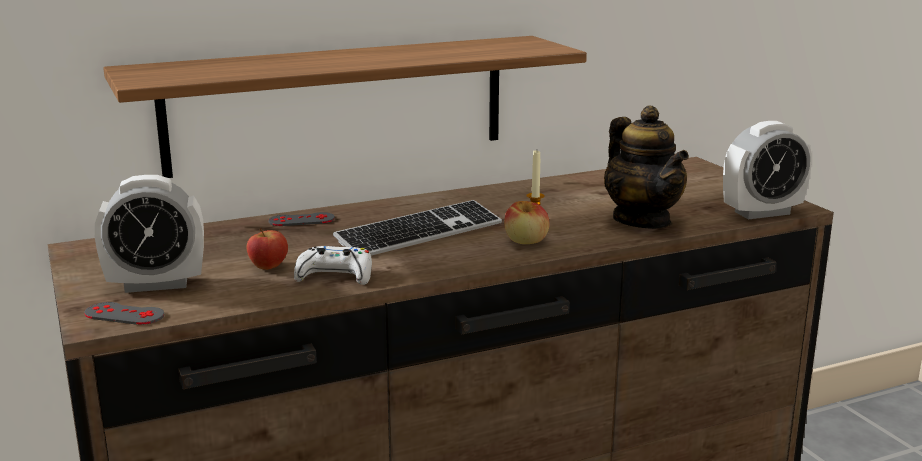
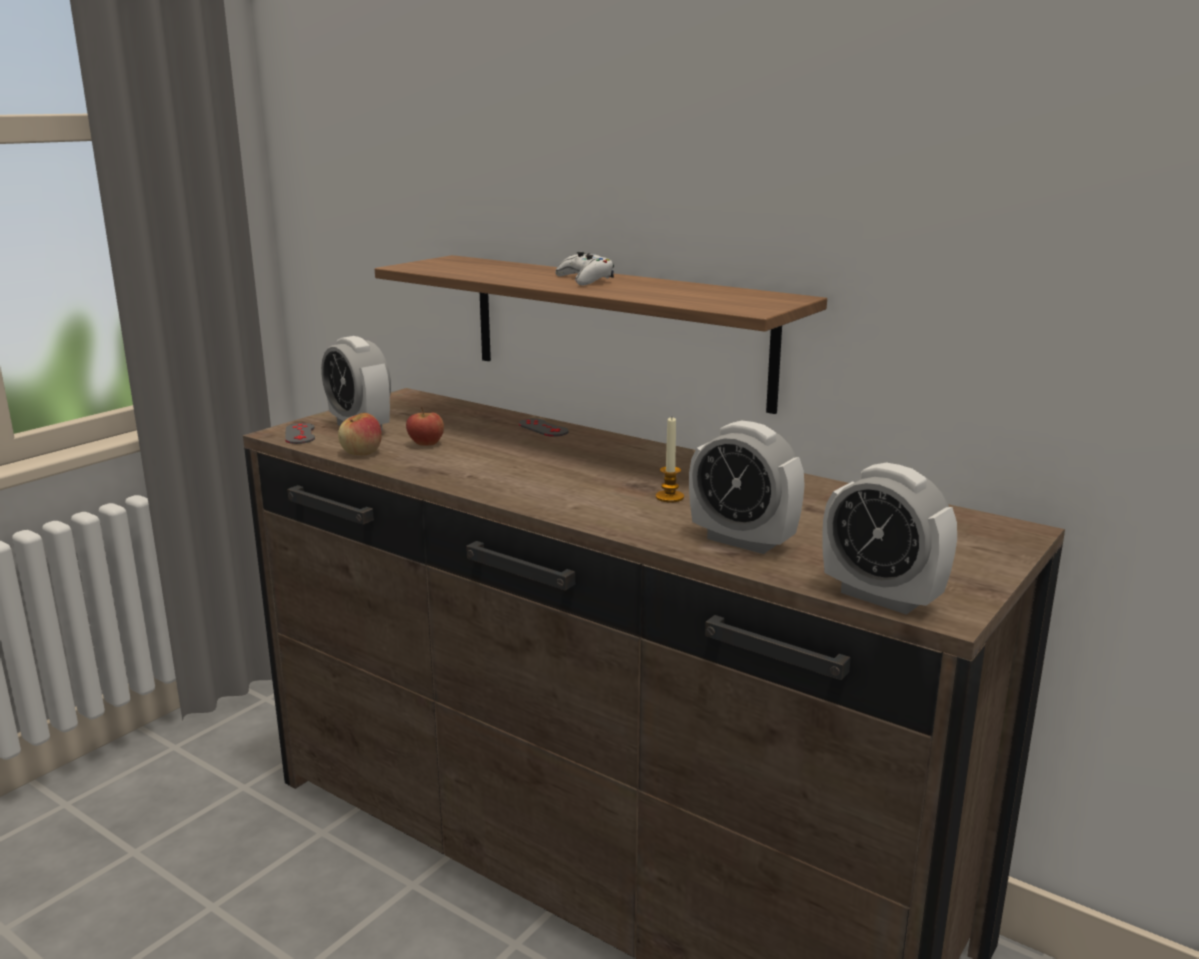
camera: 60 degrees right, 0 degrees up
white game controller [294,246,372,285] -> white game controller moved to [556,252,614,286]
keyboard [333,200,502,256] -> none
apple [504,201,550,244] -> apple moved to [338,413,382,455]
teapot [604,105,689,229] -> alarm clock [689,420,805,554]

